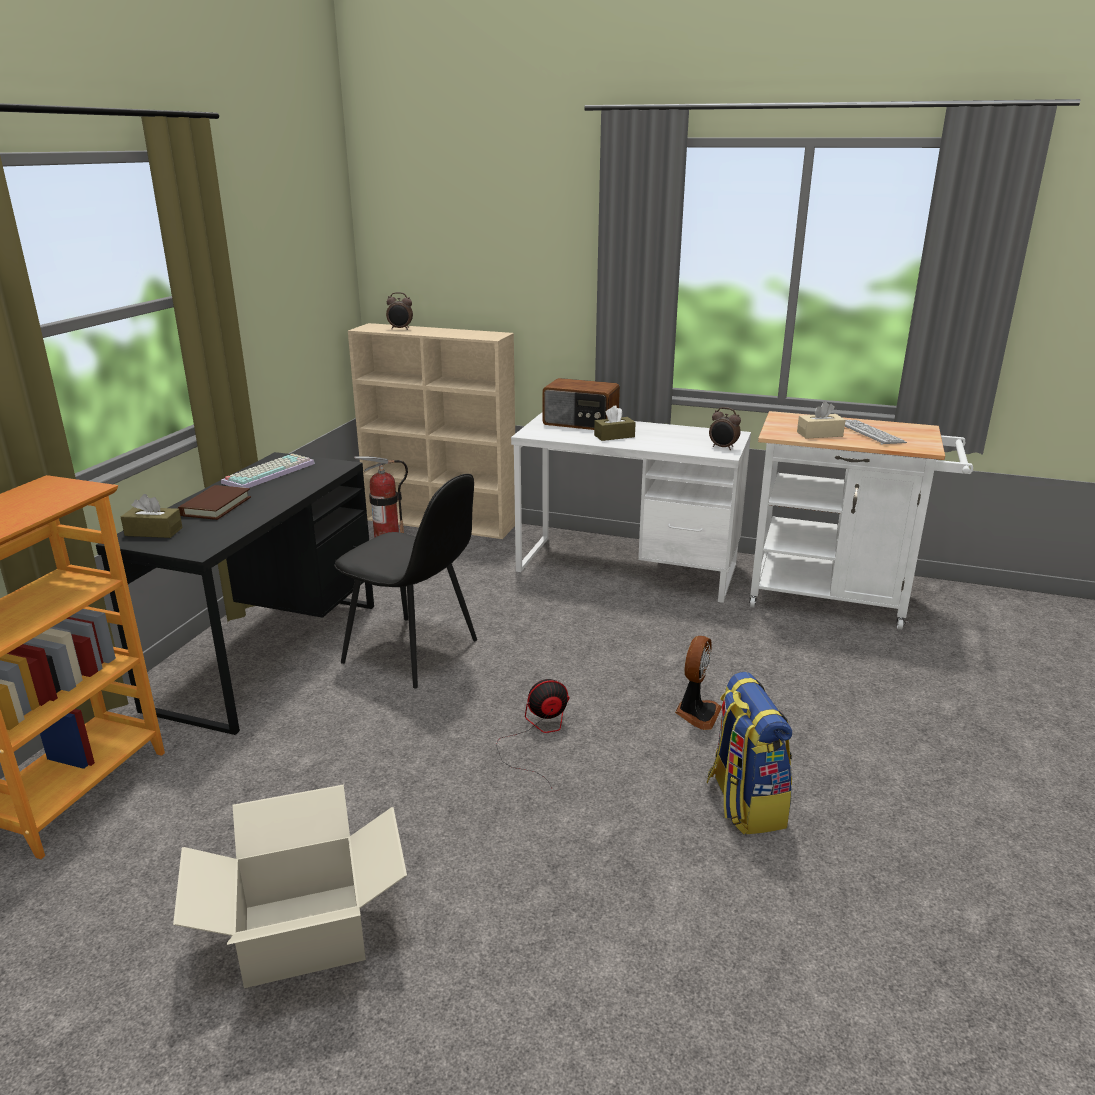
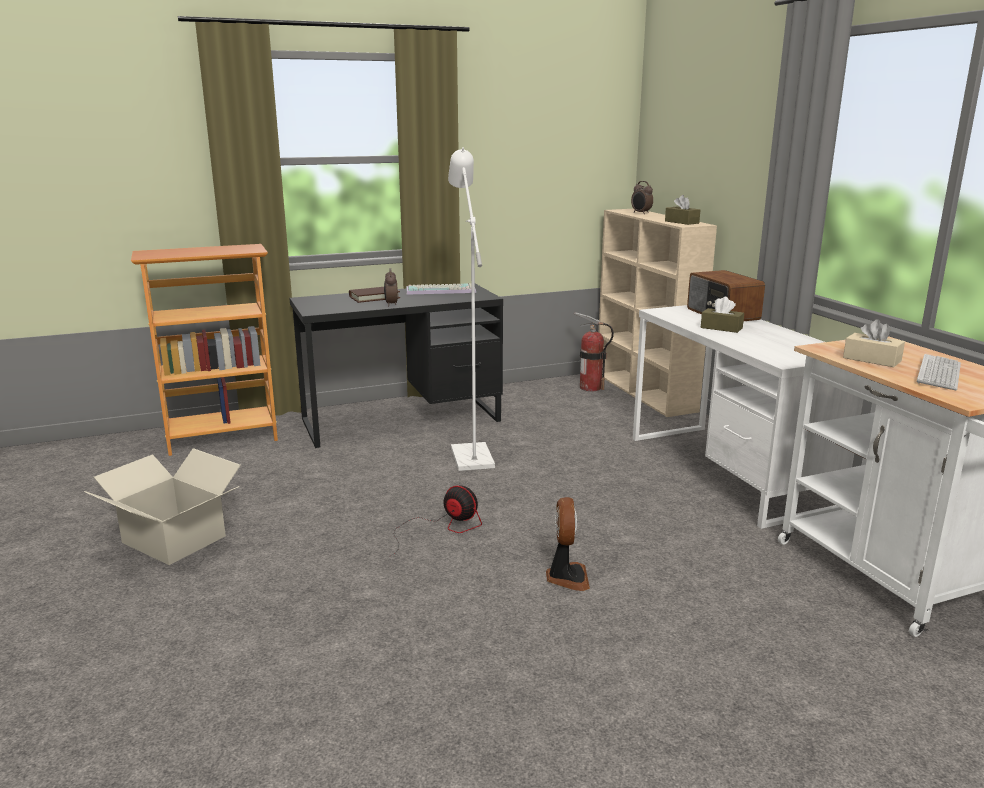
camera: 50 degrees right, 5 degrees down
brown tissue box [121,494,183,538] -> brown tissue box moved to [665,195,700,225]
black chair [334,474,477,688] -> white floor lamp [448,147,495,471]
fan [675,636,722,730] -> fan turned 75 degrees counterclockwise [546,497,590,591]
backpack [706,672,792,834] -> none
alarm clock [709,407,741,450] -> alarm clock moved to [384,268,398,306]

